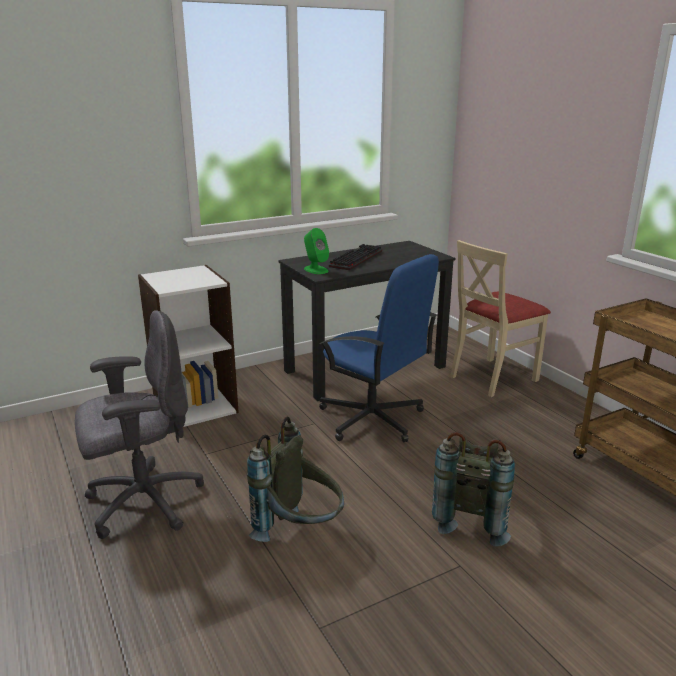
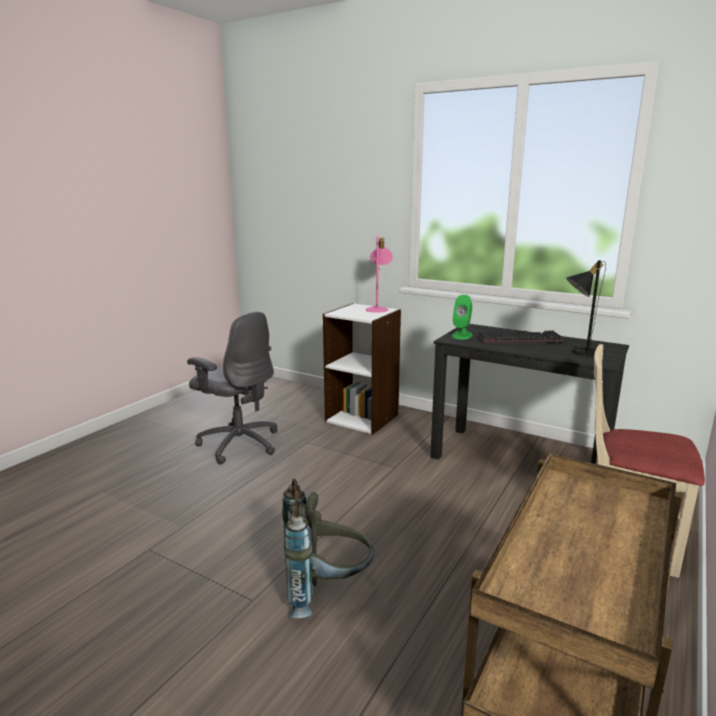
camera: 60 degrees right, 5 degrees down
grey backpack [247,417,344,542] -> none
blue office chair [319,254,439,442] -> none
none -> pink table lamp [366,236,393,313]
none -> black table lamp [566,260,606,357]

